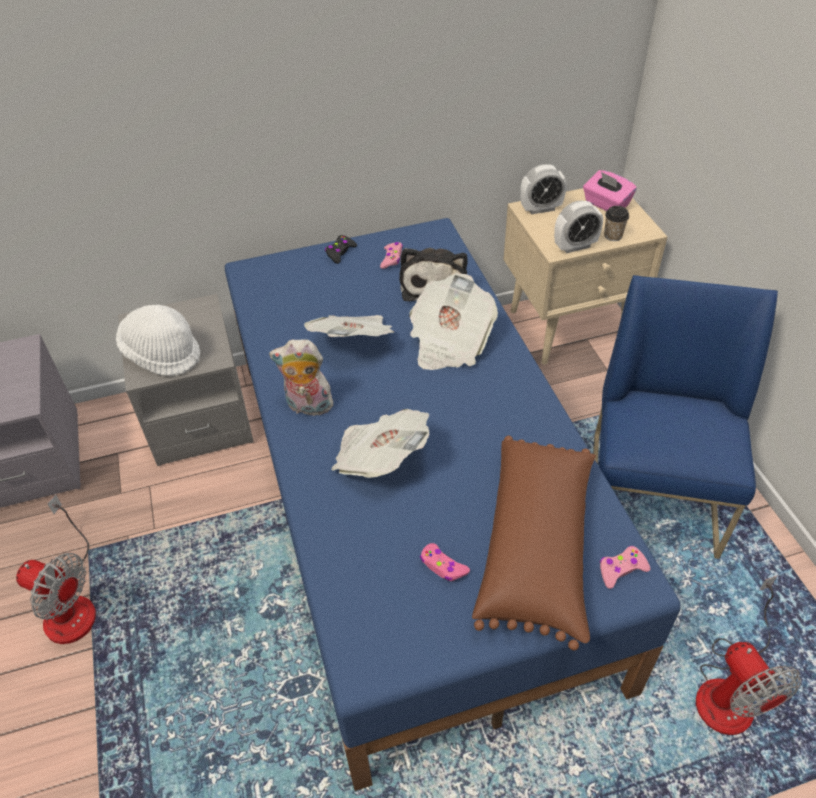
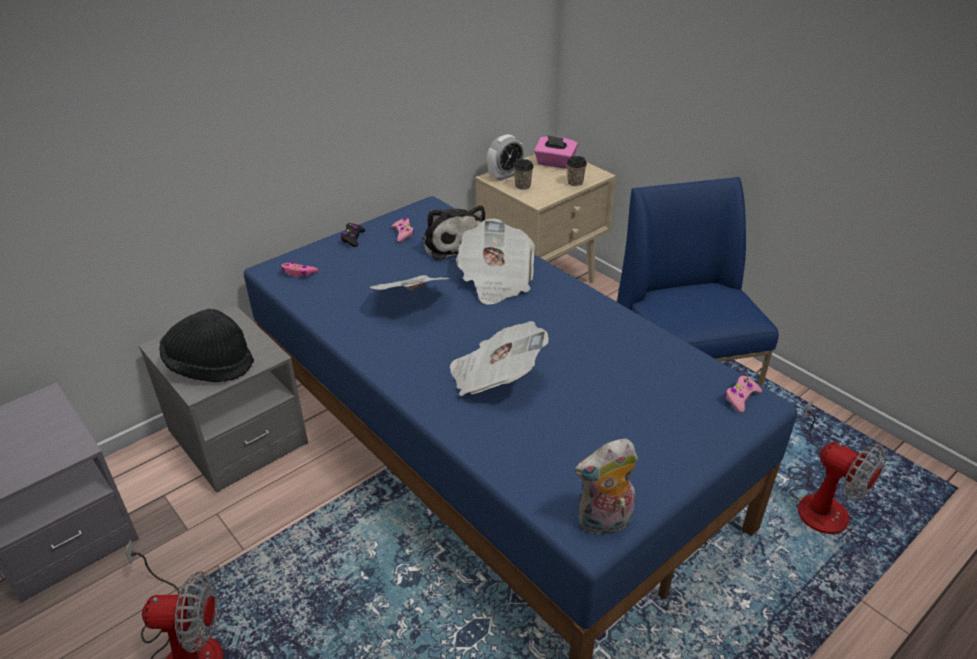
camera: 25 degrees left, 10 degrees down
white hat [116,305,200,376] -> black hat [159,309,254,382]
plush toy [269,339,333,416] -> plush toy moved to [575,439,638,535]
pink game controller [420,543,470,581] -> pink game controller moved to [281,261,319,277]
brown pillow [472,436,596,651] -> none
alarm clock [554,200,603,253] -> none
none -> cup [513,159,534,190]

